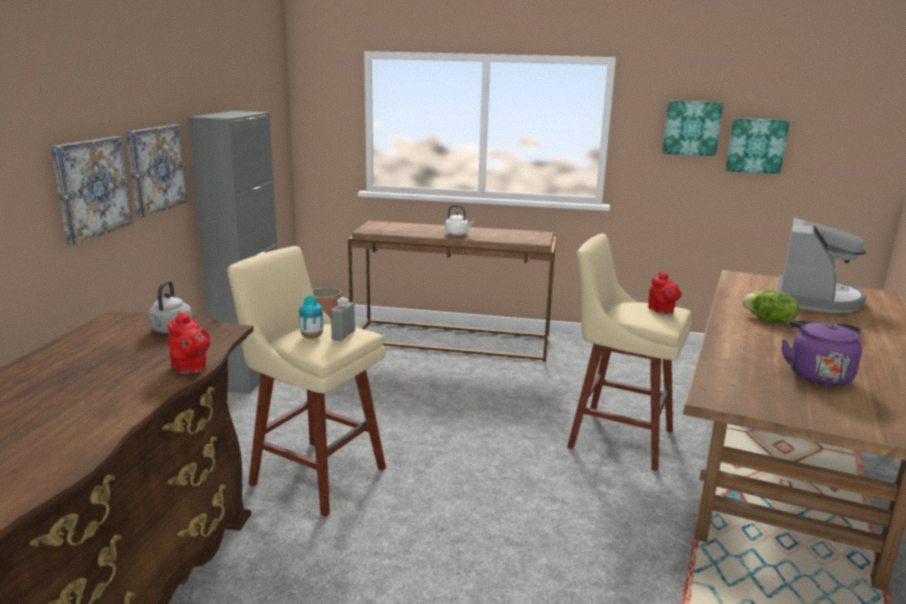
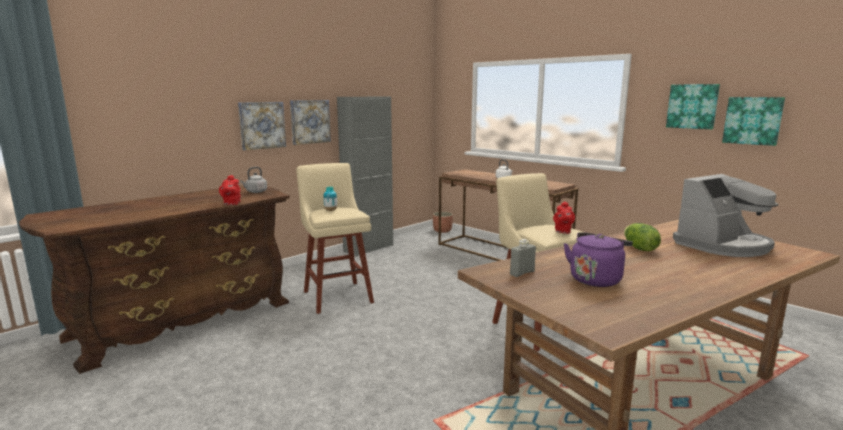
camera: 35 degrees right, 5 degrees down
grey bottle [331,297,355,341] -> grey bottle moved to [510,239,536,277]

